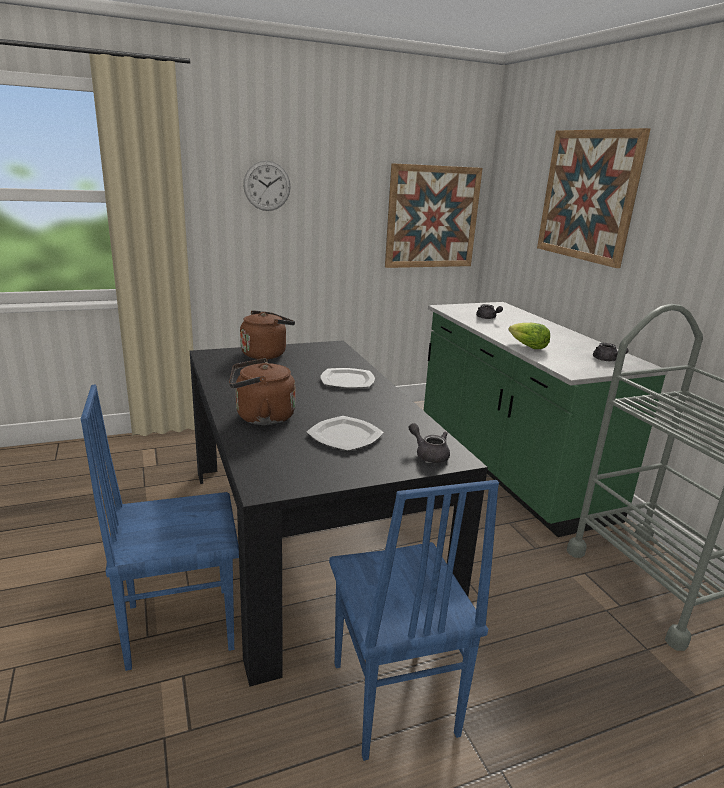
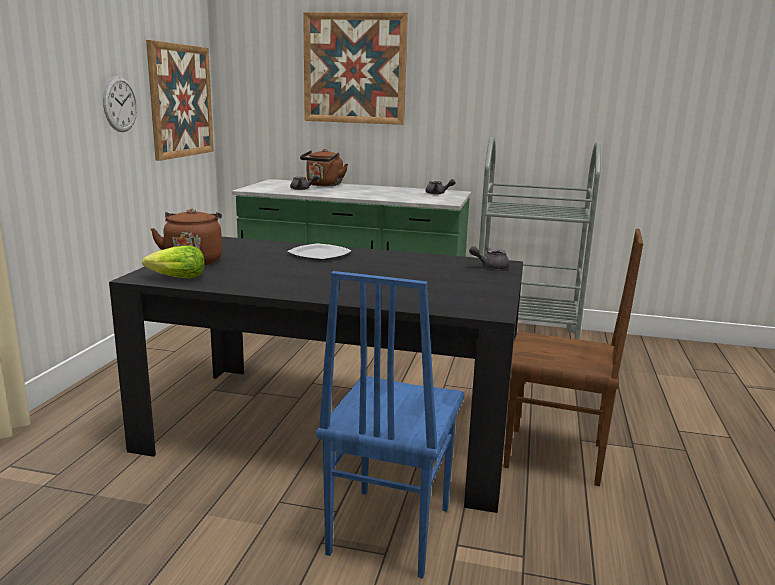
camera: 55 degrees left, 5 degrees down
brown kettle [229,358,296,425] -> brown kettle moved to [300,149,348,186]
wall clock [243,161,291,211] -> wall clock moved to [103,76,137,132]
plate [307,416,384,451] -> none
blue chair [329,480,499,761] -> brown chair [503,229,643,486]
lettuce [508,323,550,349] -> lettuce moved to [142,245,205,279]

